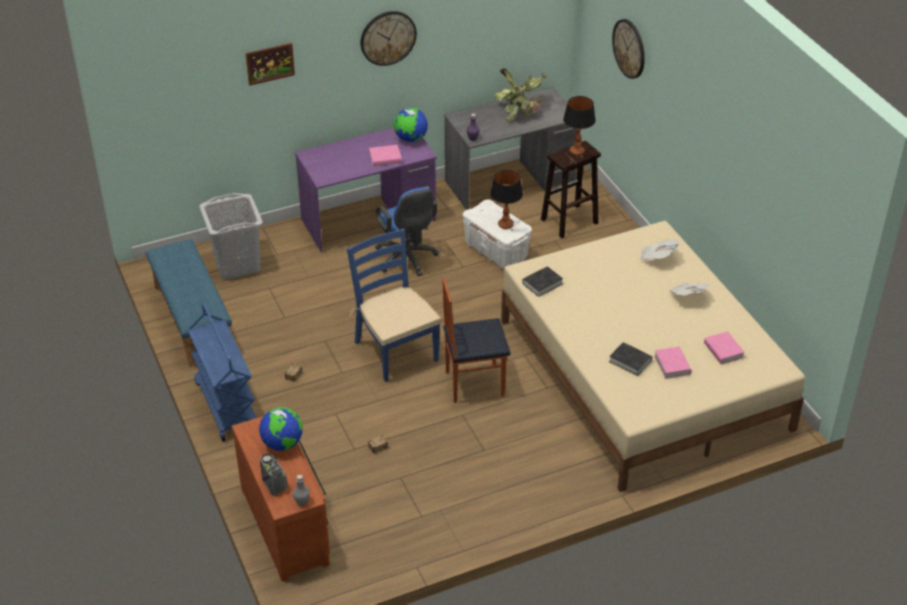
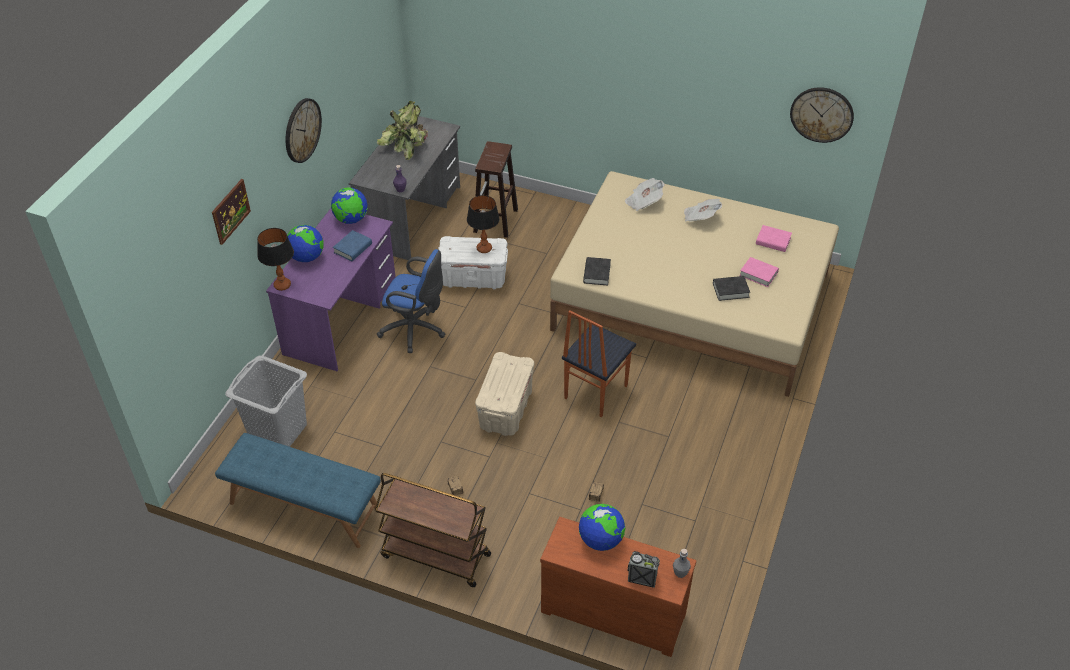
camera: 45 degrees left, 5 degrees up
blue cart [188,302,256,442] -> brown cart [375,473,491,587]
blue chair [347,229,441,382] -> beige storage box [475,352,534,436]
pink book [369,145,402,166] -> blue book [333,230,372,261]
table lamp [563,96,596,156] -> table lamp moved to [257,228,294,291]
wall clock [612,19,645,79] -> wall clock moved to [790,87,854,143]
none -> globe [287,225,324,262]

